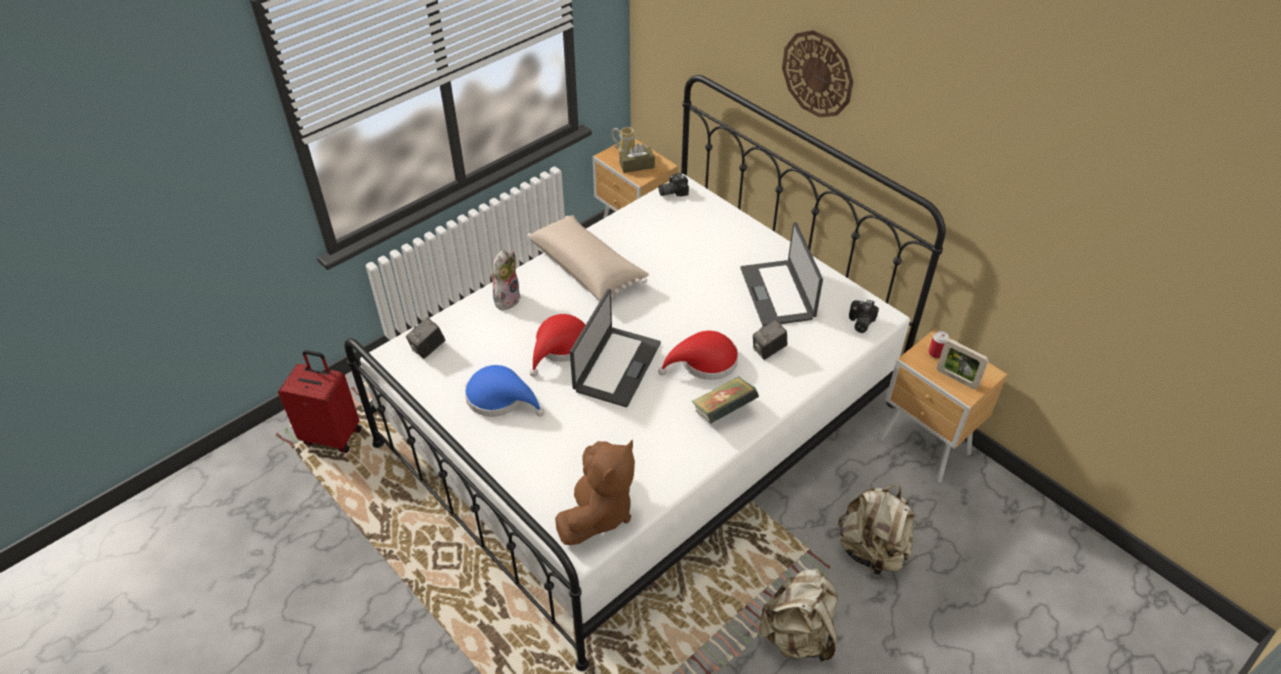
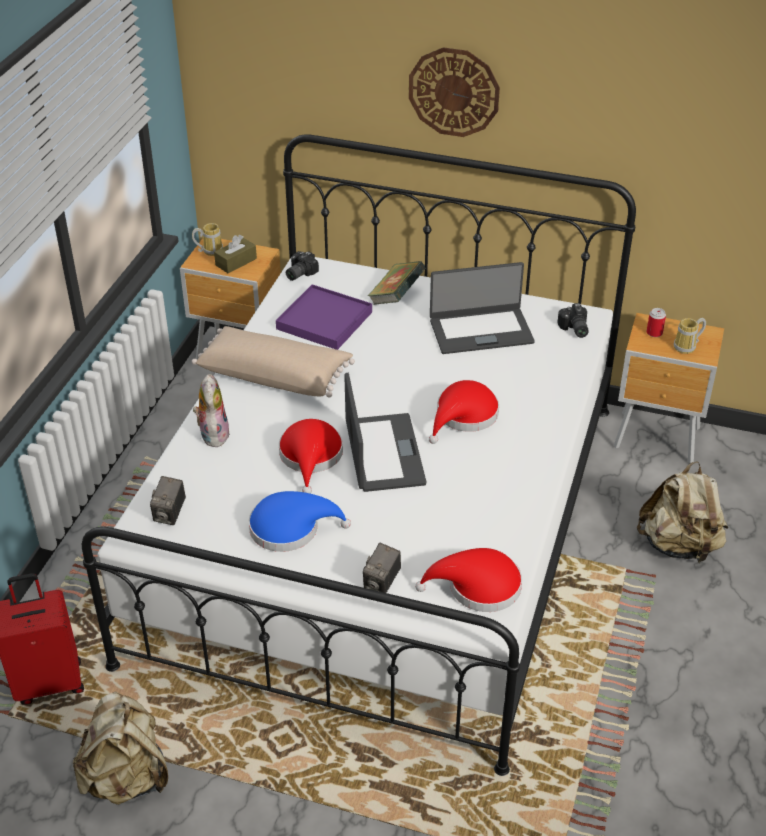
camera: 30 degrees left, 5 degrees down
brown plush toy [555,440,635,545] -> red hat [415,548,522,612]
book [691,376,759,424] -> book moved to [368,261,426,305]
laptop [740,222,823,326] -> laptop turned 60 degrees counterclockwise [430,262,535,354]
camera [753,320,787,360] -> camera moved to [363,543,401,593]
beige backpack [759,568,838,662] -> beige backpack moved to [73,691,168,805]
picture frame [937,339,989,389] -> mug [674,318,706,354]
none -> purple tray [276,284,372,350]

